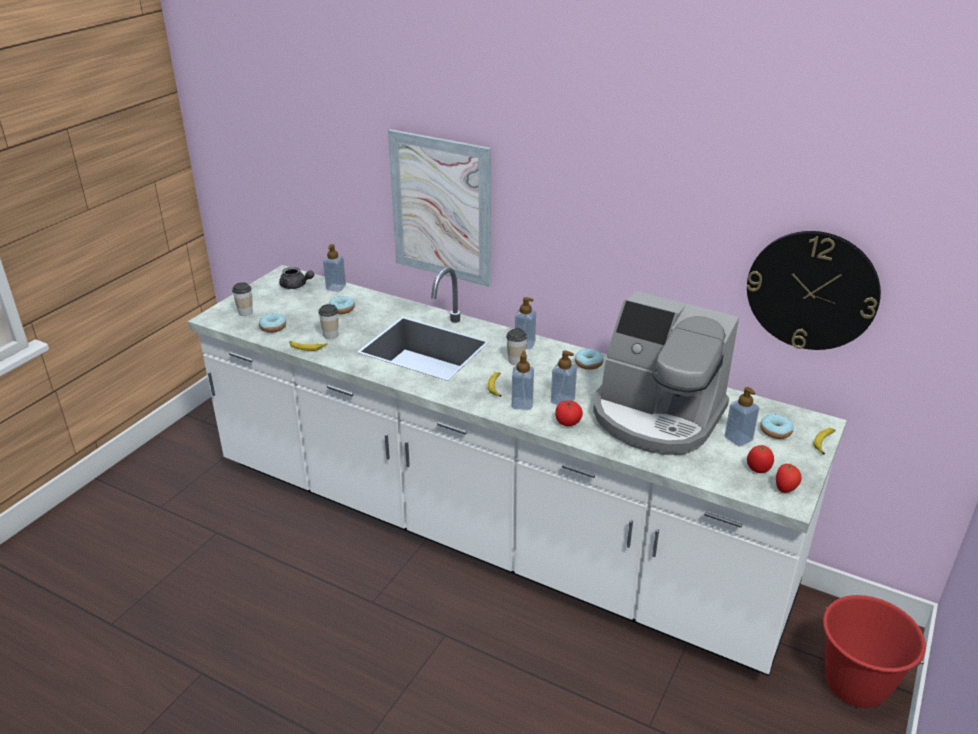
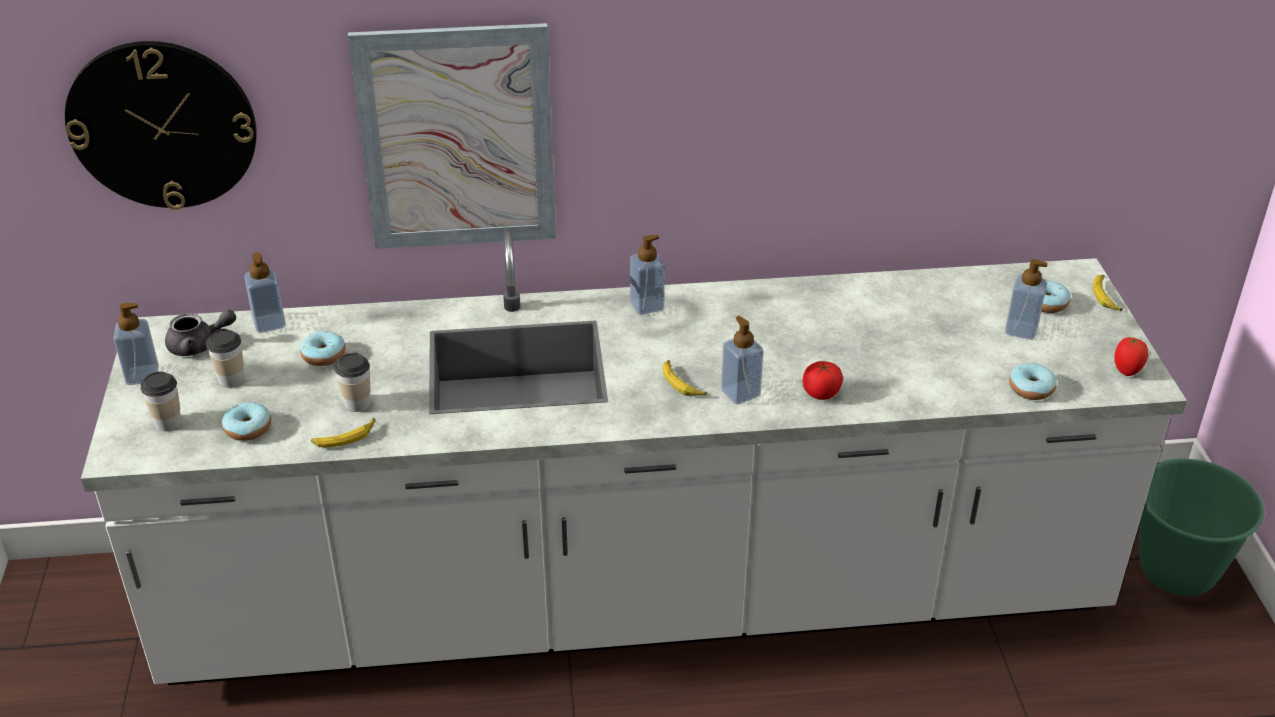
camera: 35 degrees left, 5 degrees up
cup [506,328,527,365] -> cup moved to [206,328,245,387]
soap dispenser [551,350,577,405] -> soap dispenser moved to [113,303,159,385]
donut [575,349,603,370] -> donut moved to [1009,362,1057,400]
coffee machine [593,291,739,455] -> none
wall clock [747,231,881,350] -> wall clock moved to [65,41,257,210]
tomato [747,445,774,473] -> none
red bucket [823,595,926,708] -> green bucket [1139,459,1265,596]

